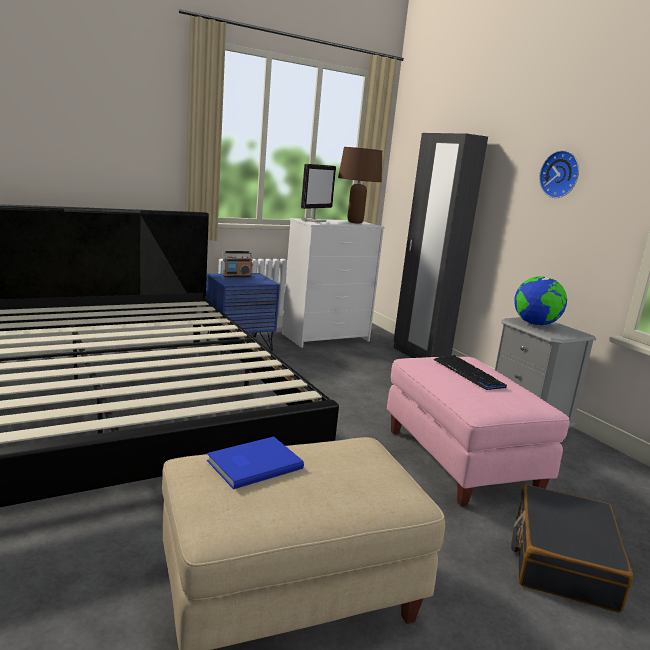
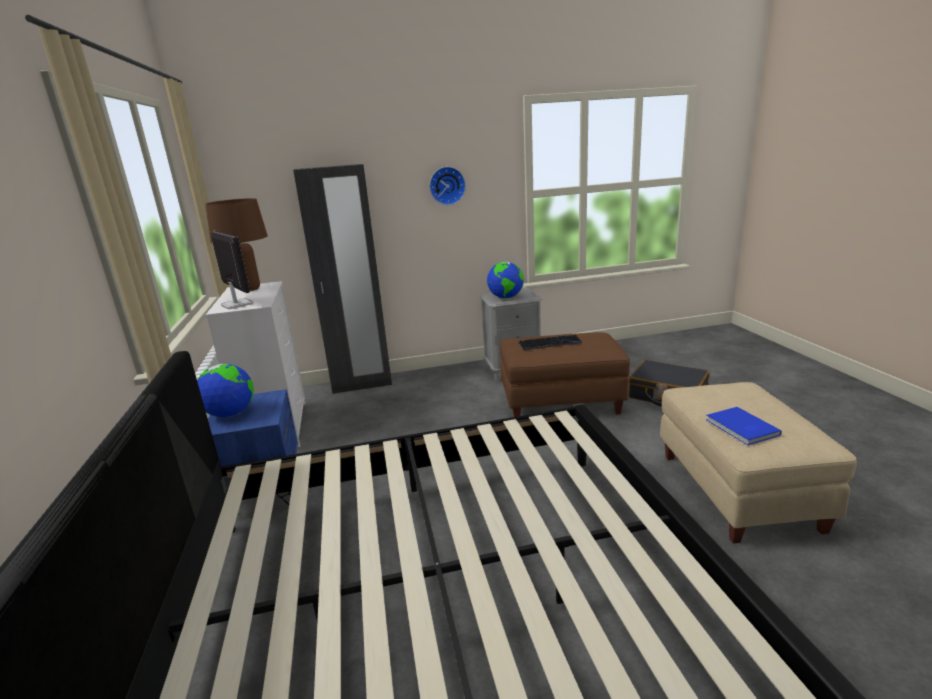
camera: 70 degrees left, 5 degrees up
radio [222,251,253,277] -> globe [197,364,254,417]
pink ottoman [387,357,570,507] -> brown ottoman [500,332,630,417]

